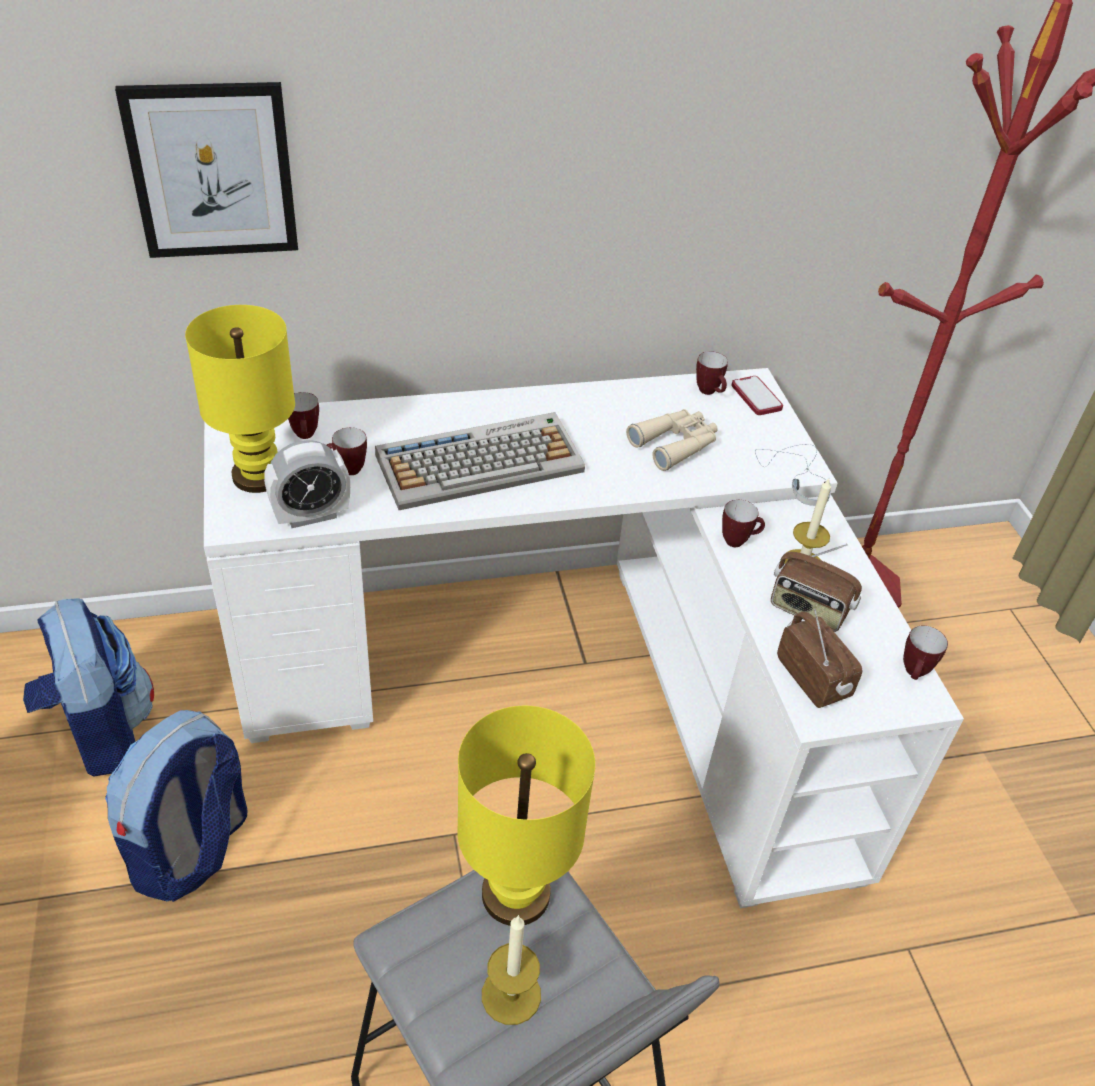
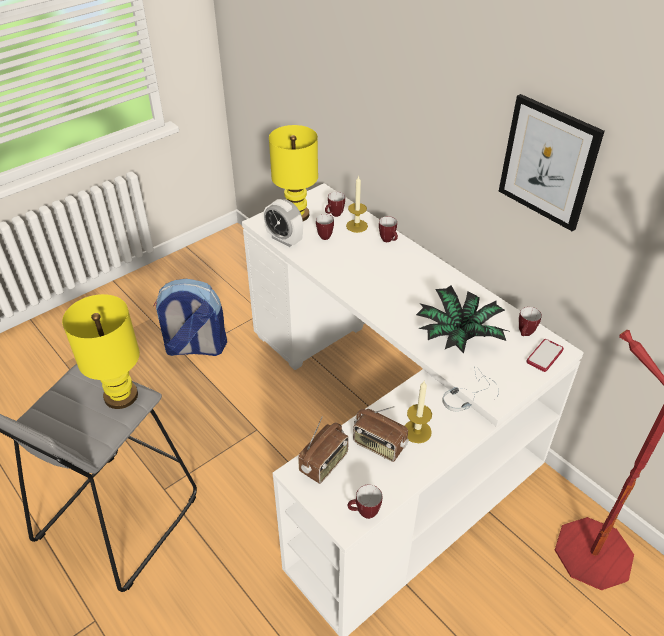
camera: 65 degrees right, 0 degrees up
backpack [23,598,154,776] -> none
picture [115,82,298,258] -> picture moved to [499,94,604,232]
keyboard [375,412,585,510] -> none
candle [482,915,541,1025] -> candle moved to [346,175,368,233]
beige binoculars [626,409,718,471] -> potted plant [416,285,508,353]
mug [722,500,765,547] -> mug moved to [379,216,398,242]
radio [771,544,862,632] -> radio turned 60 degrees counterclockwise [353,406,409,462]

